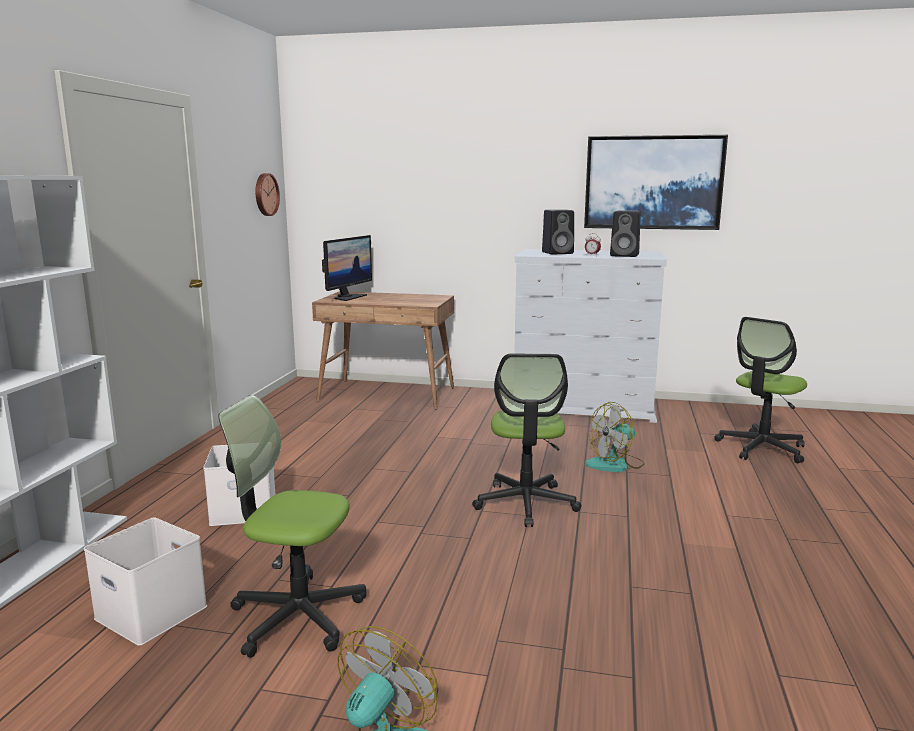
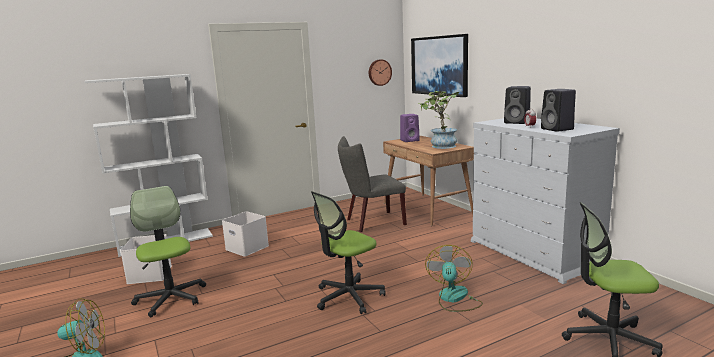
camera: 50 degrees right, 0 degrees up
monitor [322,235,372,301] -> purple speaker [400,114,420,142]
picture [584,135,728,230] -> picture moved to [411,34,468,97]
fan [585,402,645,472] -> fan turned 75 degrees clockwise [425,245,483,312]
none -> grey chair [338,136,407,232]
none -> potted plant [418,91,459,149]

